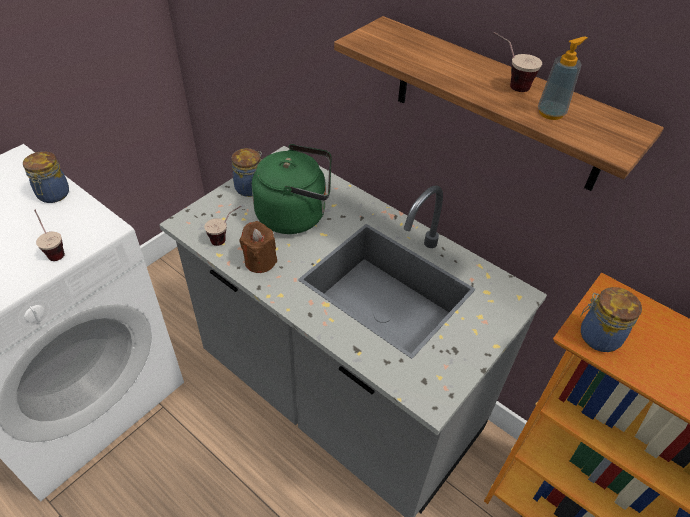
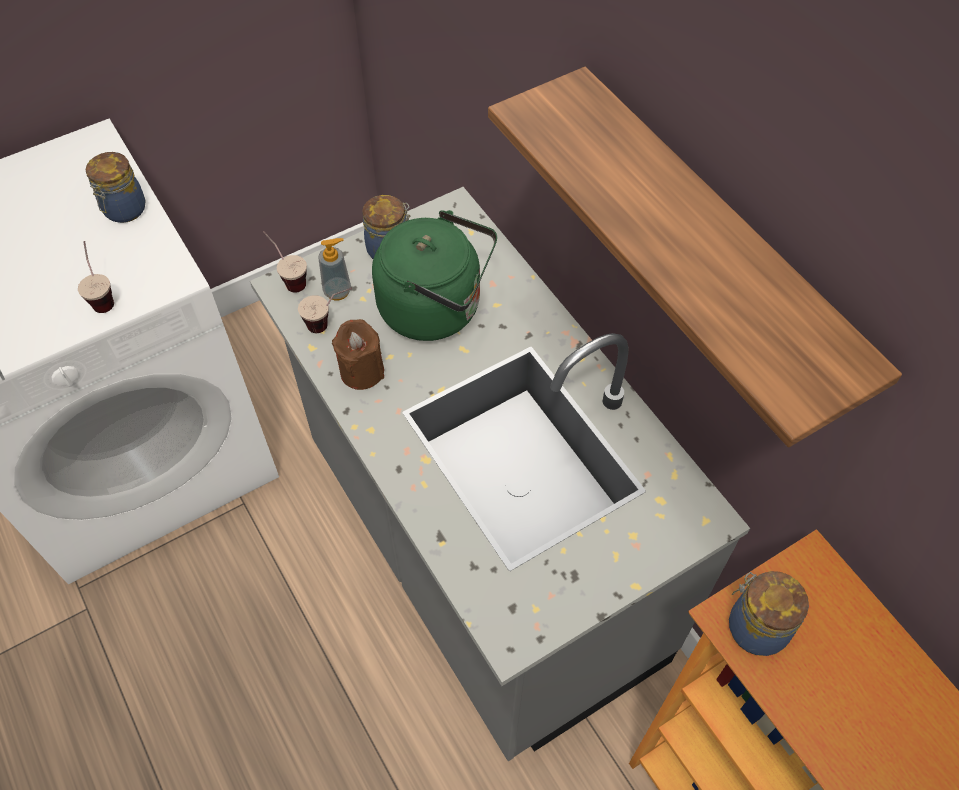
camera: 20 degrees right, 10 degrees up
cup [493,32,542,92] -> cup moved to [263,231,307,293]
soap dispenser [538,37,587,120] -> soap dispenser moved to [318,238,351,300]

